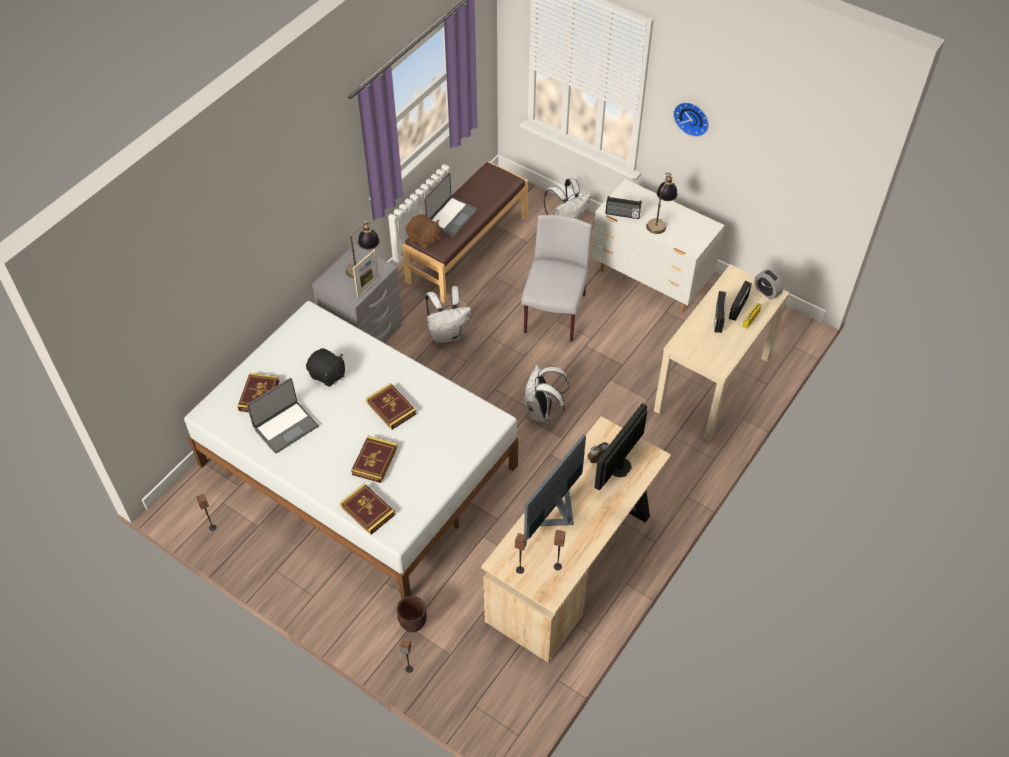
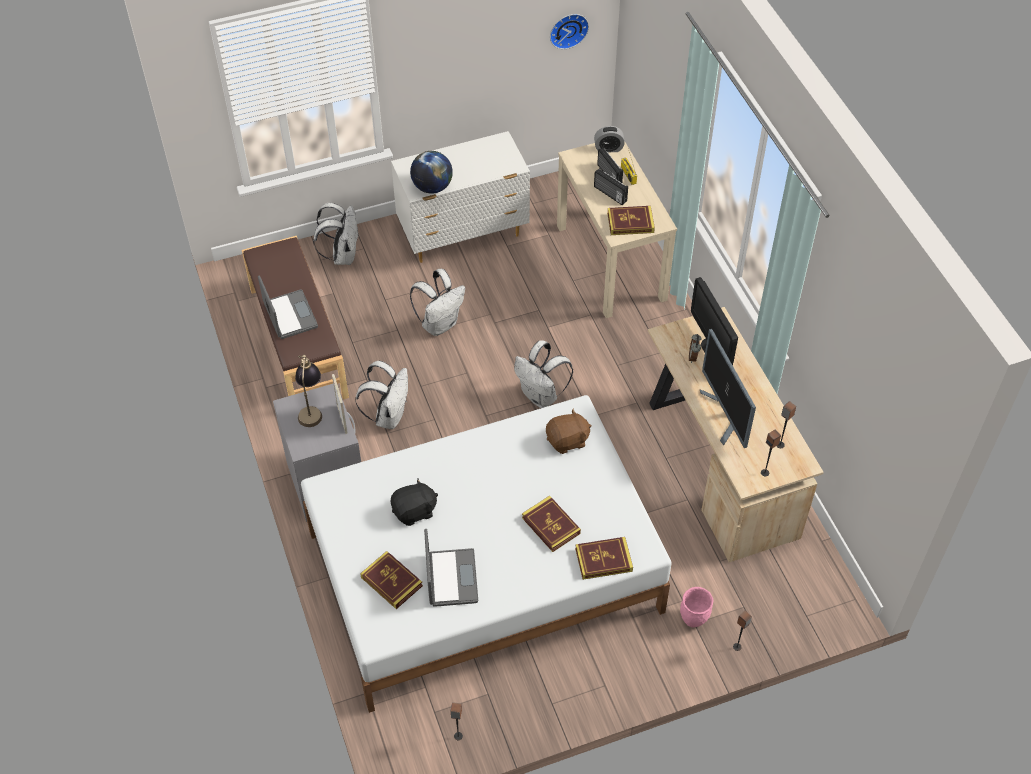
camera: 55 degrees left, 0 degrees up
book [366,383,416,430] -> book moved to [607,206,655,235]
brown planter [397,596,427,632] -> pink planter [680,587,713,627]
brown plush toy [406,214,440,249] -> brown plush toy moved to [546,408,591,454]
grey chair [521,215,592,342] -> white backpack [410,269,465,336]
radio [605,196,642,219] -> globe [410,151,453,194]
table lamp [646,172,678,234] -> none
wall clock [673,102,709,137] -> wall clock moved to [550,14,589,49]

